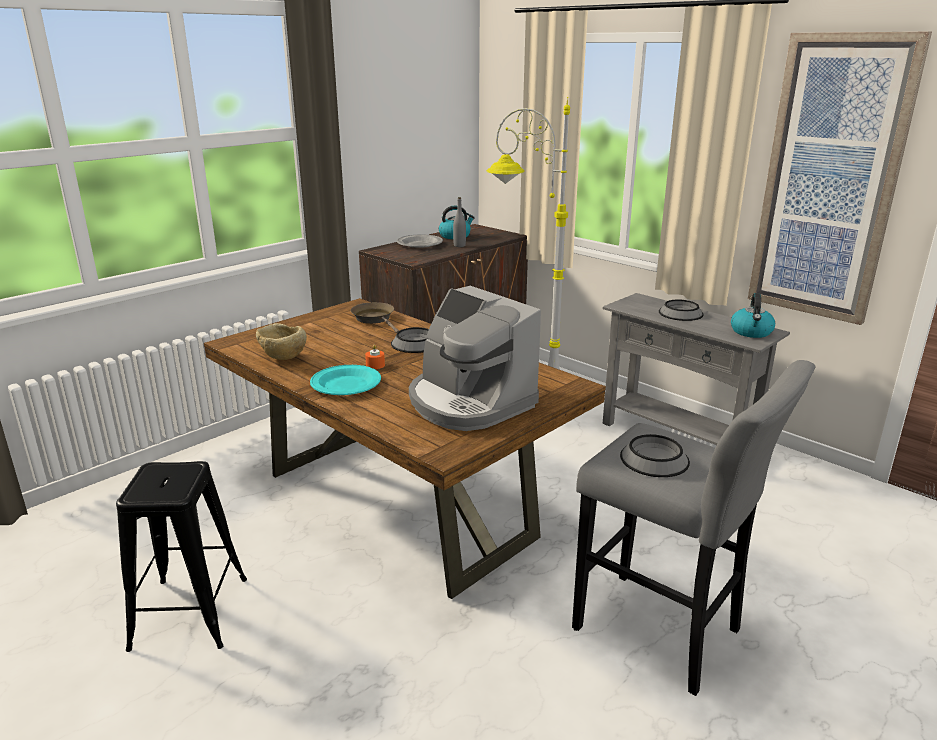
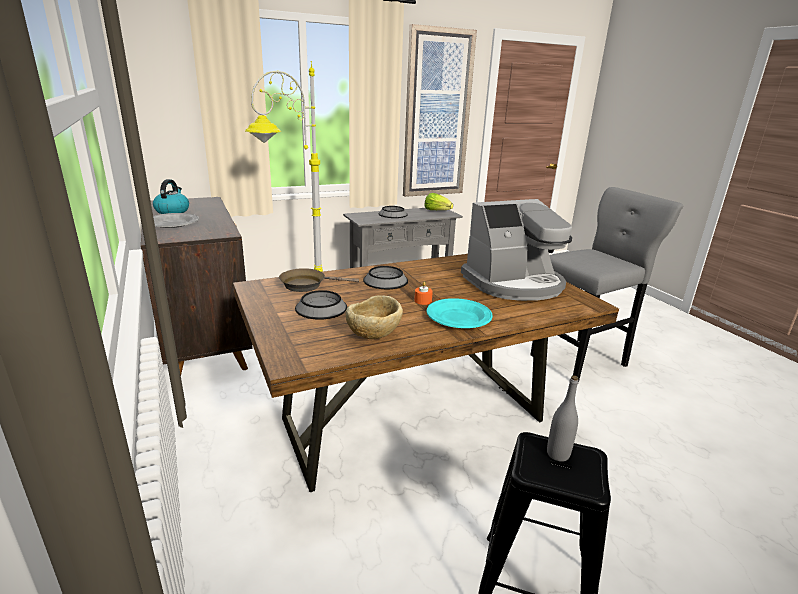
camera: 70 degrees left, 0 degrees up
grey bottle [453,197,466,247] -> grey bottle moved to [547,375,578,462]
bowl [620,434,690,477] -> bowl moved to [295,290,347,320]
kettle [731,293,775,338] -> lettuce [424,193,453,210]

